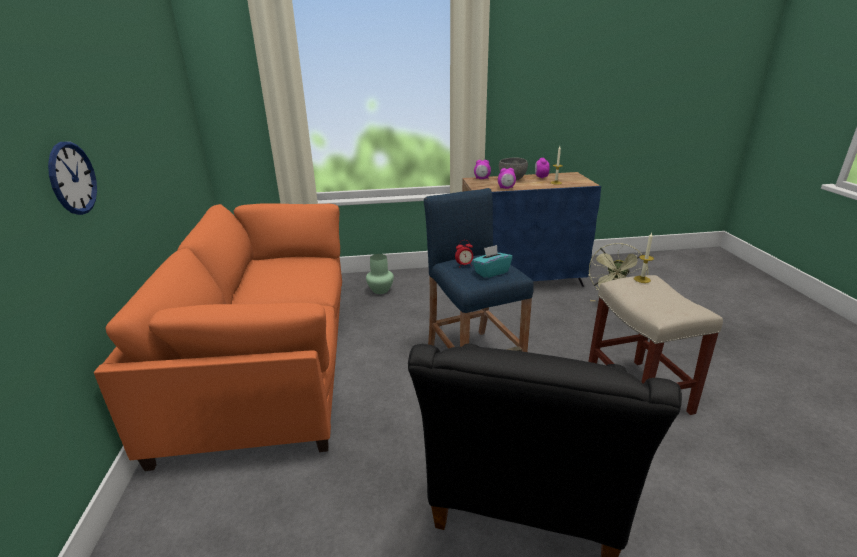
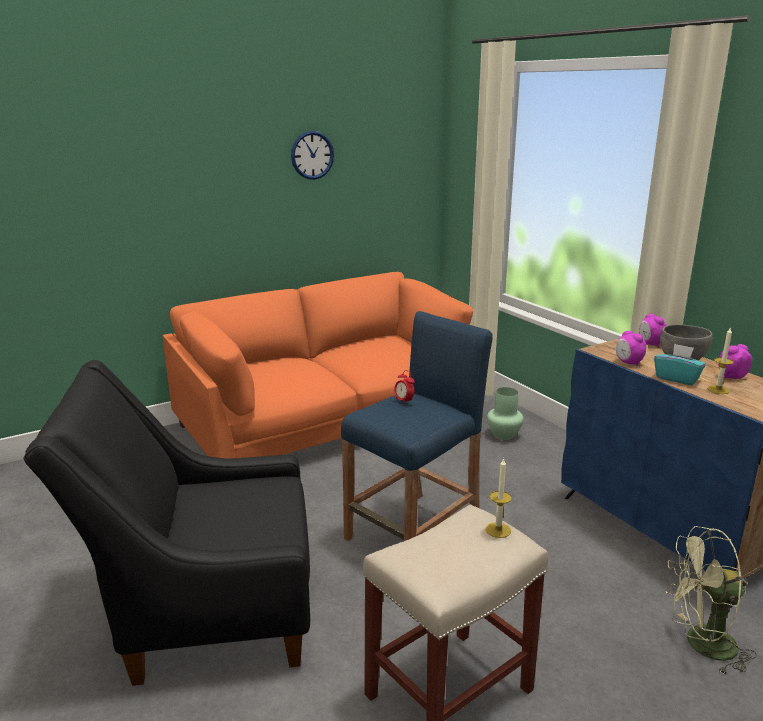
camera: 65 degrees right, 5 degrees down
wall clock [48,141,97,215] -> wall clock moved to [291,131,334,180]
turquoise tissue box [472,245,513,278] -> turquoise tissue box moved to [654,343,706,385]

